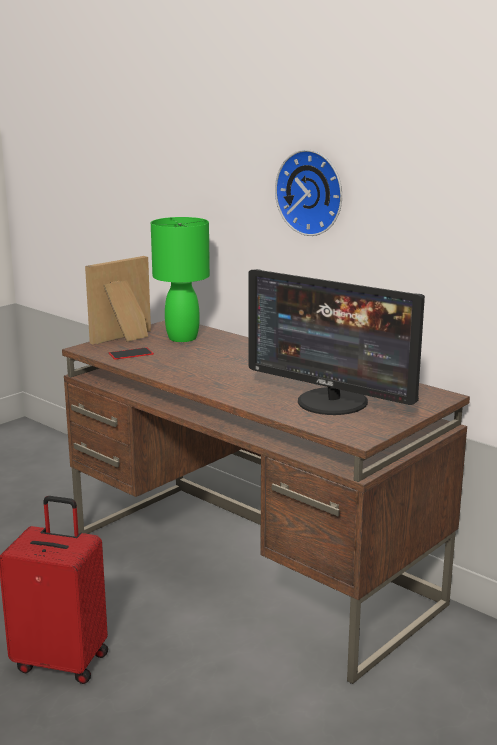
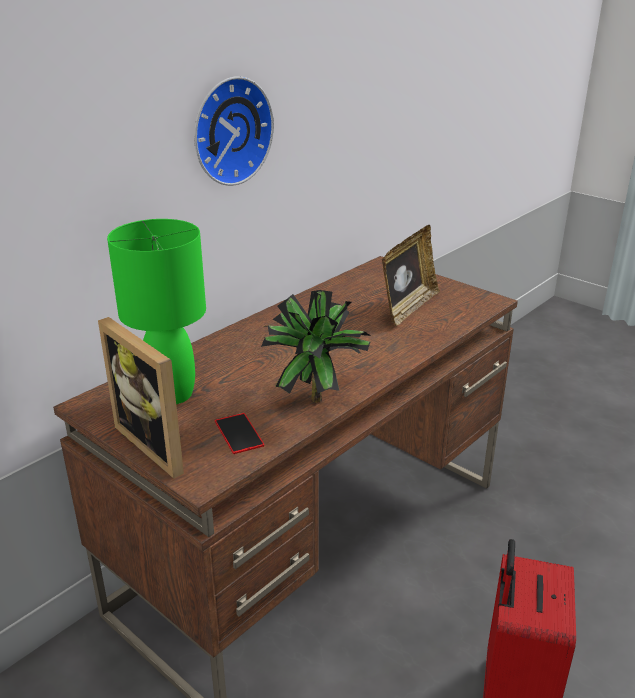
camera: 90 degrees left, 10 degrees up
monitor [248,269,425,415] -> picture frame [382,225,440,326]
none -> potted plant [261,290,371,403]

